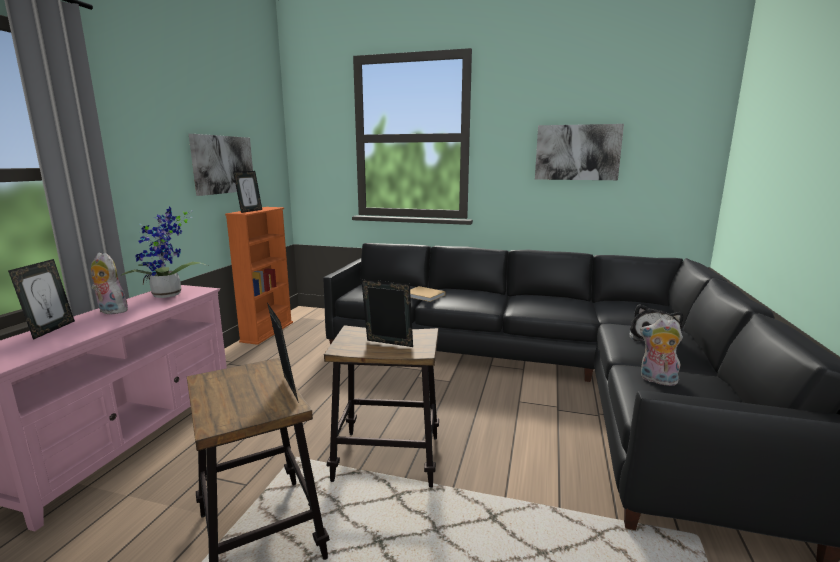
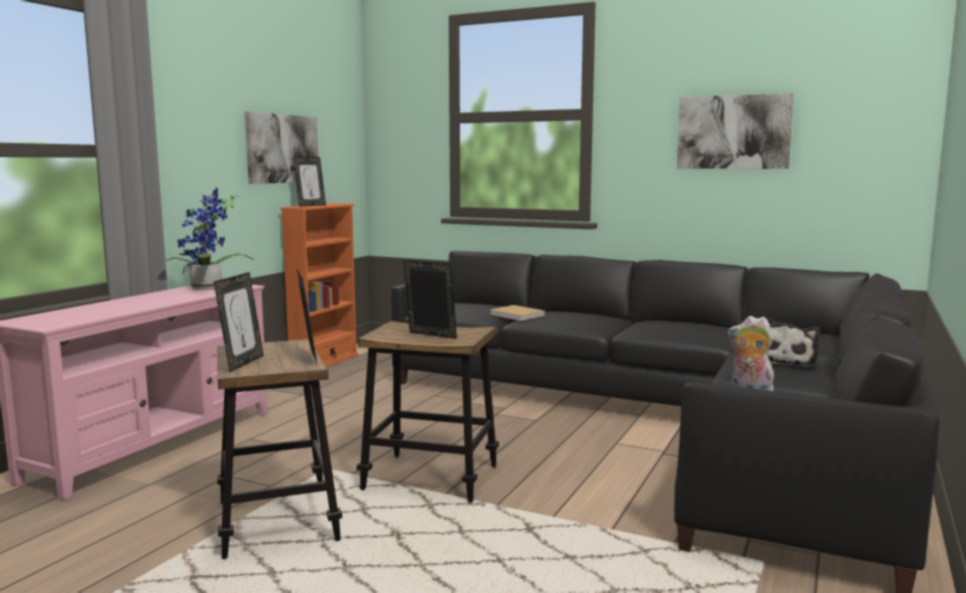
camera: 10 degrees right, 5 degrees down
picture frame [8,259,75,340] -> picture frame moved to [214,272,264,372]
plush toy [90,252,128,314] -> none

